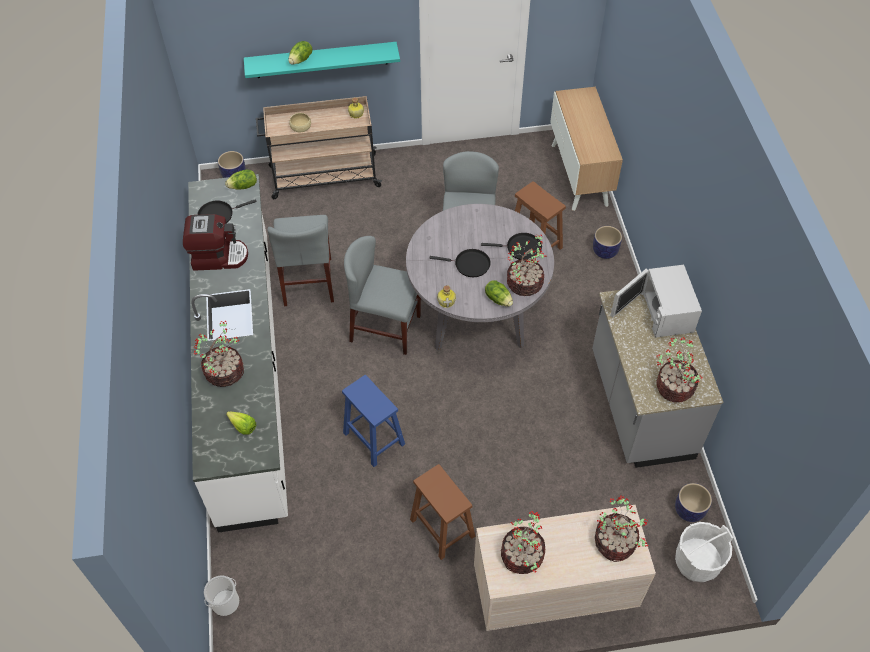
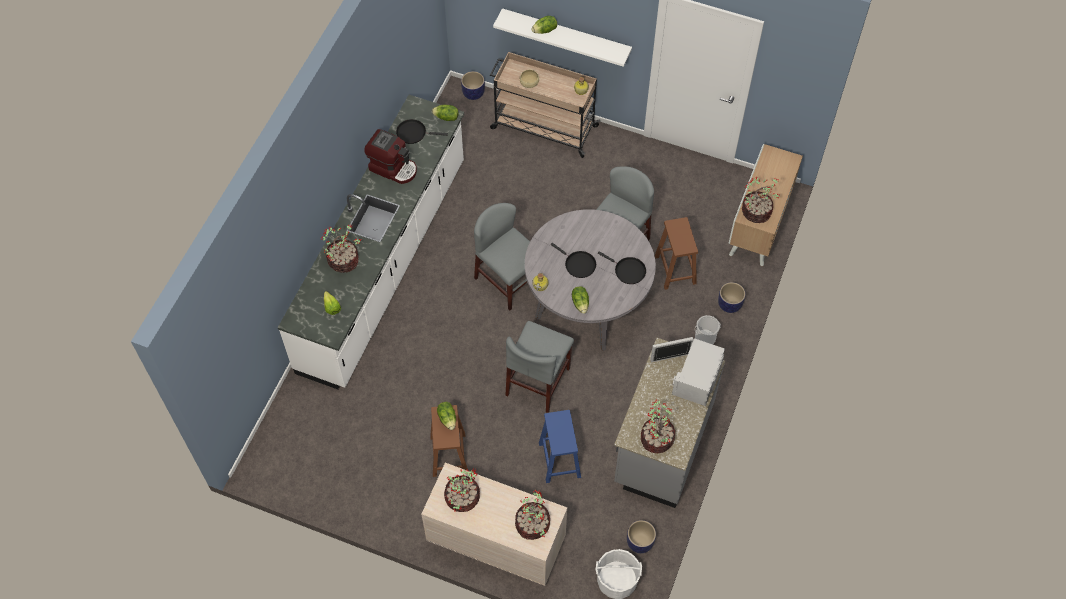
camera: 30 degrees right, 5 degrees up
bucket [204,575,239,616] -> bucket moved to [695,315,721,344]
turquoise shelf [244,42,400,78] -> white shelf [493,8,632,67]
grey chair [267,215,334,306] -> grey chair moved to [506,321,574,413]
blue stool [342,375,405,467] -> blue stool moved to [539,410,581,483]
potted plant [507,235,547,296] -> potted plant moved to [742,177,780,223]
none -> lettuce [437,402,456,430]

